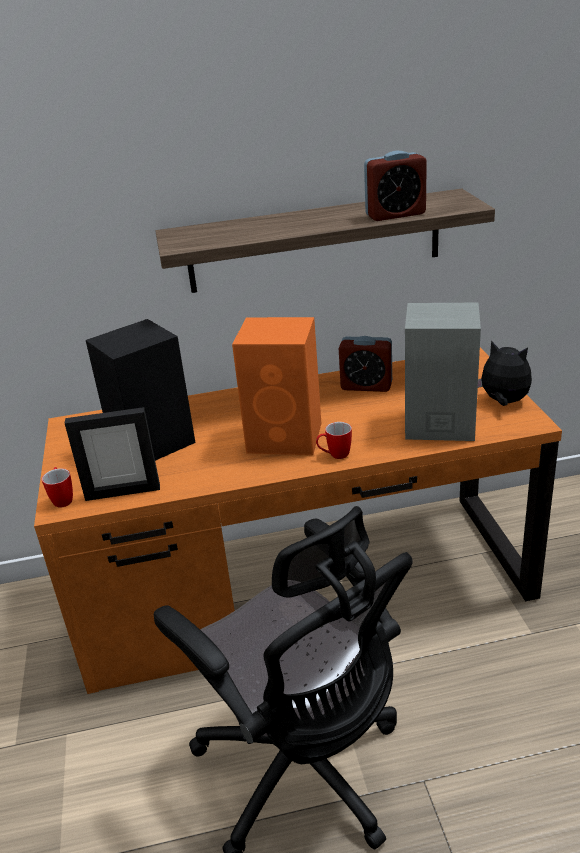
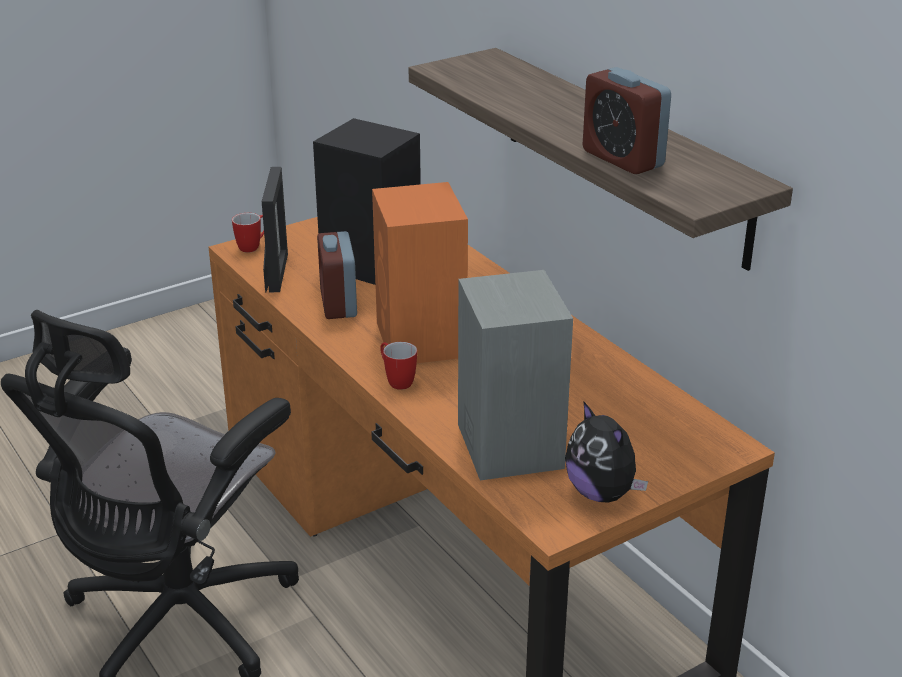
camera: 65 degrees right, 0 degrees up
picture frame [65,407,160,501] -> picture frame turned 150 degrees counterclockwise [262,167,288,292]
alarm clock [339,336,392,392] -> alarm clock moved to [317,231,357,319]
plush toy [478,340,532,406] -> plush toy turned 135 degrees clockwise [565,401,648,503]

